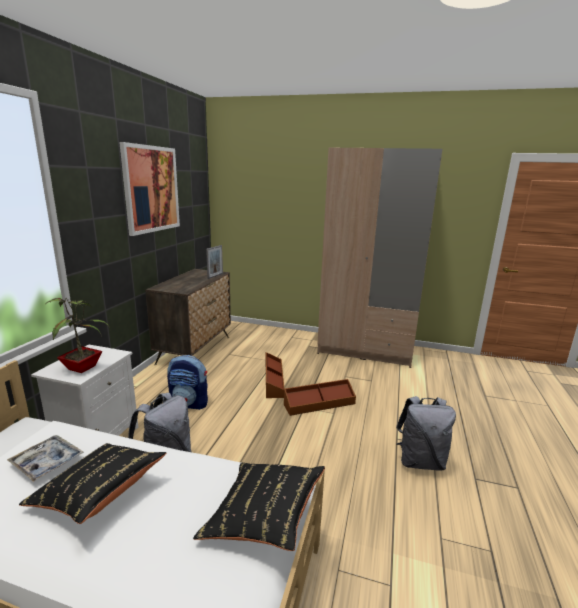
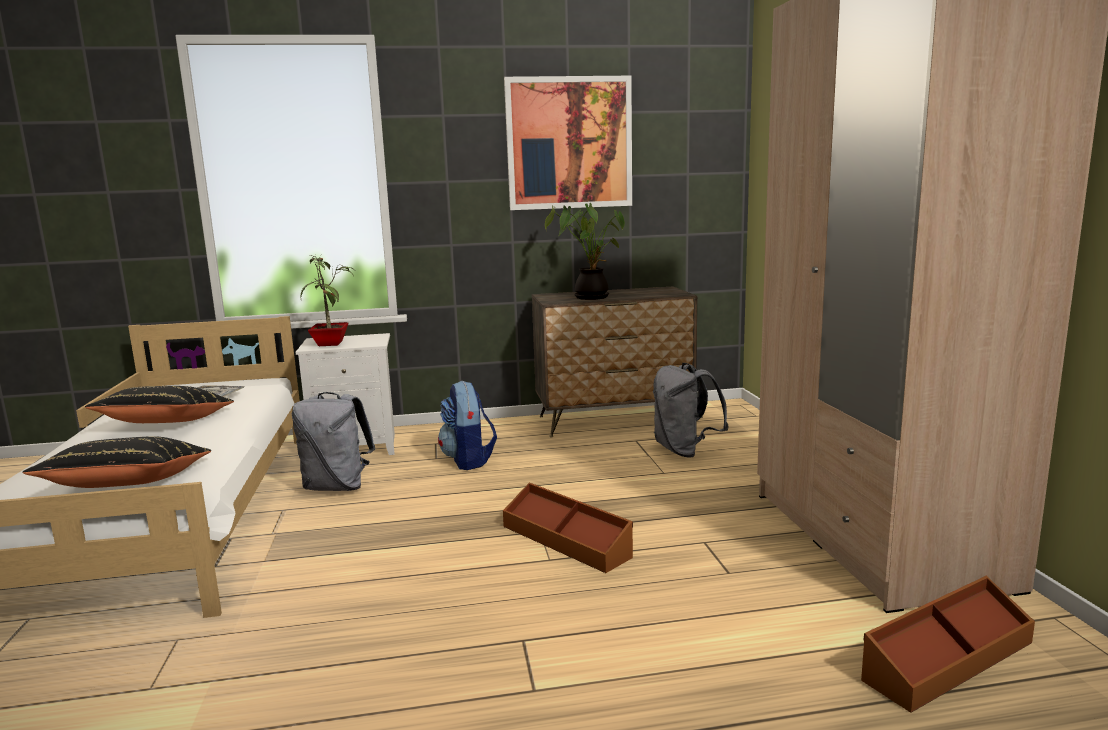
camera: 65 degrees right, 5 degrees down
picture frame [206,245,223,279] -> none
brown storage box [265,352,284,398] -> brown storage box moved to [861,576,1035,713]
grey backpack [396,396,456,471] -> grey backpack moved to [653,363,729,457]
none -> potted plant [545,203,625,300]

